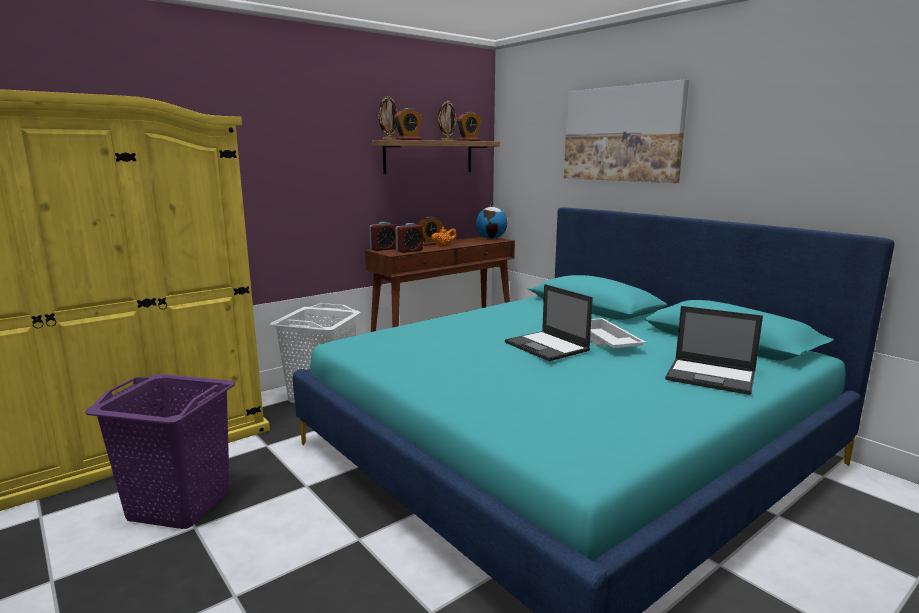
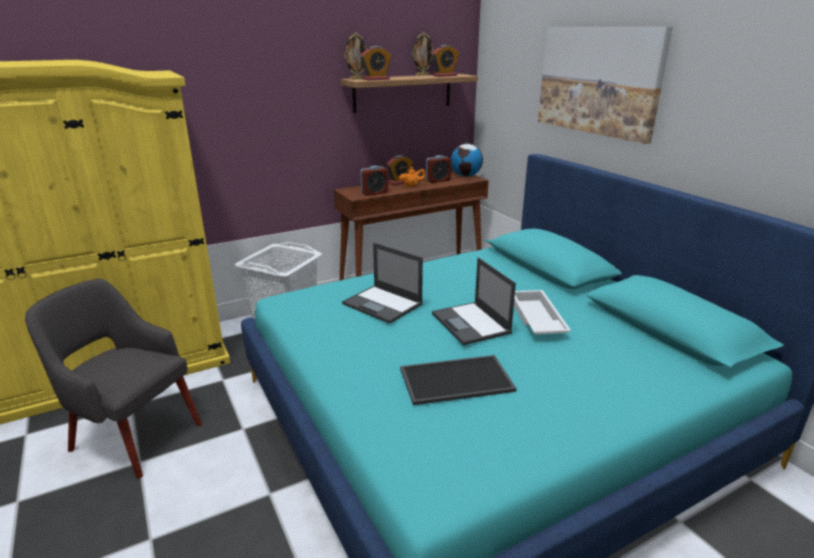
camera: 10 degrees right, 10 degrees up
purple laundry basket [85,374,235,529] -> grey armchair [25,279,202,479]
alarm clock [369,222,396,251] -> alarm clock moved to [426,155,451,183]
laptop [665,306,763,395] -> laptop moved to [342,243,423,324]
none -> tray [400,355,517,405]

